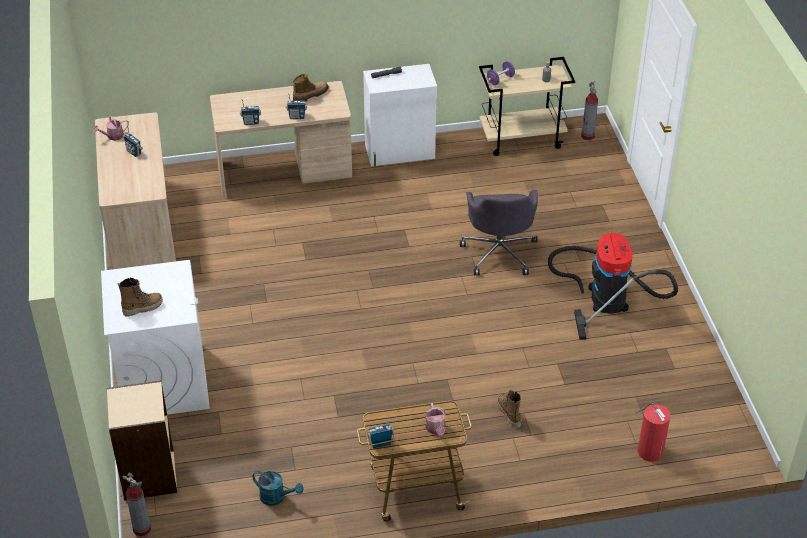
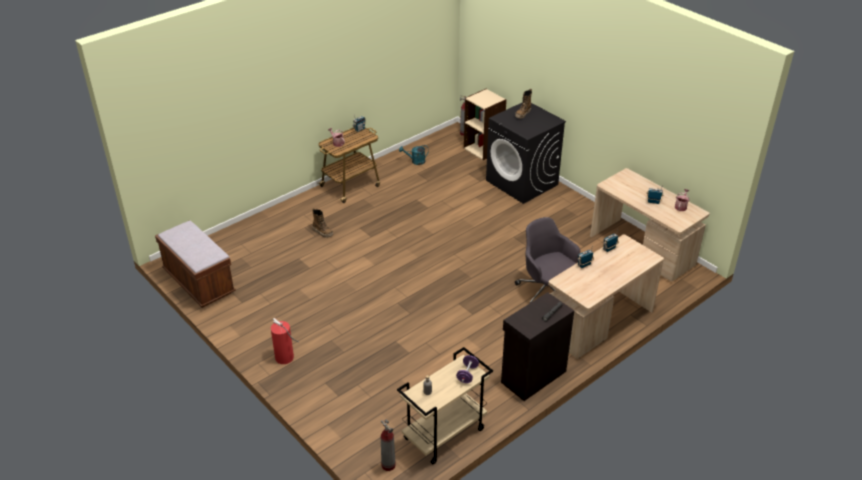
camera: 150 degrees right, 5 degrees down
white washing machine [101,260,210,415] -> black washing machine [486,103,566,204]
boot [293,74,329,102] -> none
white cabinet [363,64,437,167] -> black cabinet [501,292,574,401]
grey office chair [460,190,538,276] -> grey office chair moved to [515,217,580,303]
vacuum cleaner [548,233,678,340] -> none
fire extinguisher [635,403,671,462] -> fire extinguisher moved to [271,318,299,364]
none -> brown bench [155,221,236,308]

